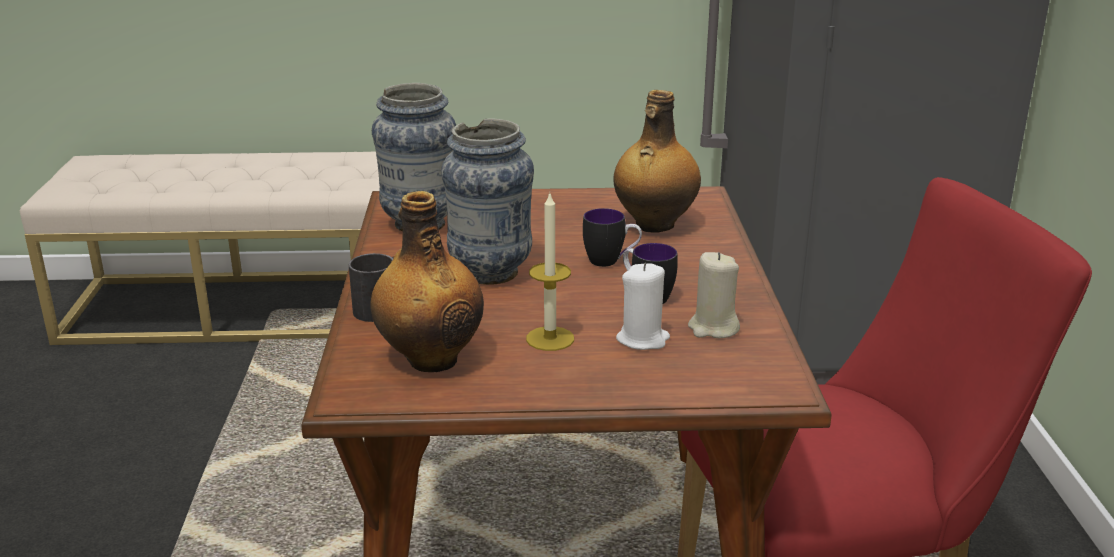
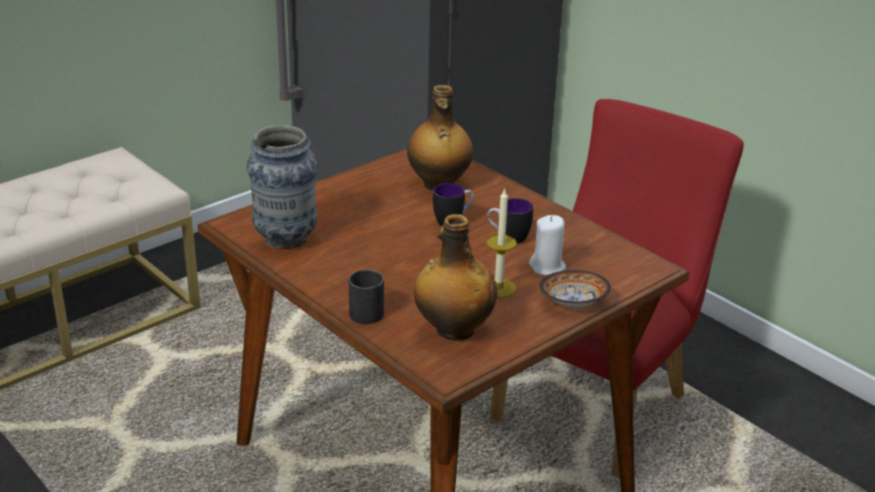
camera: 40 degrees left, 5 degrees up
vase [441,118,534,285] -> none
beige candle [688,252,740,338] -> none
none -> bowl [539,270,611,307]

